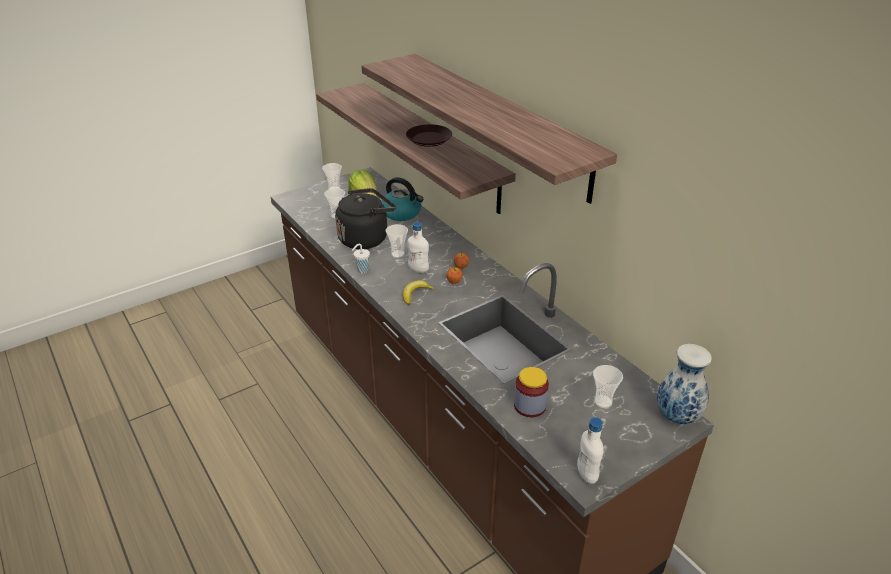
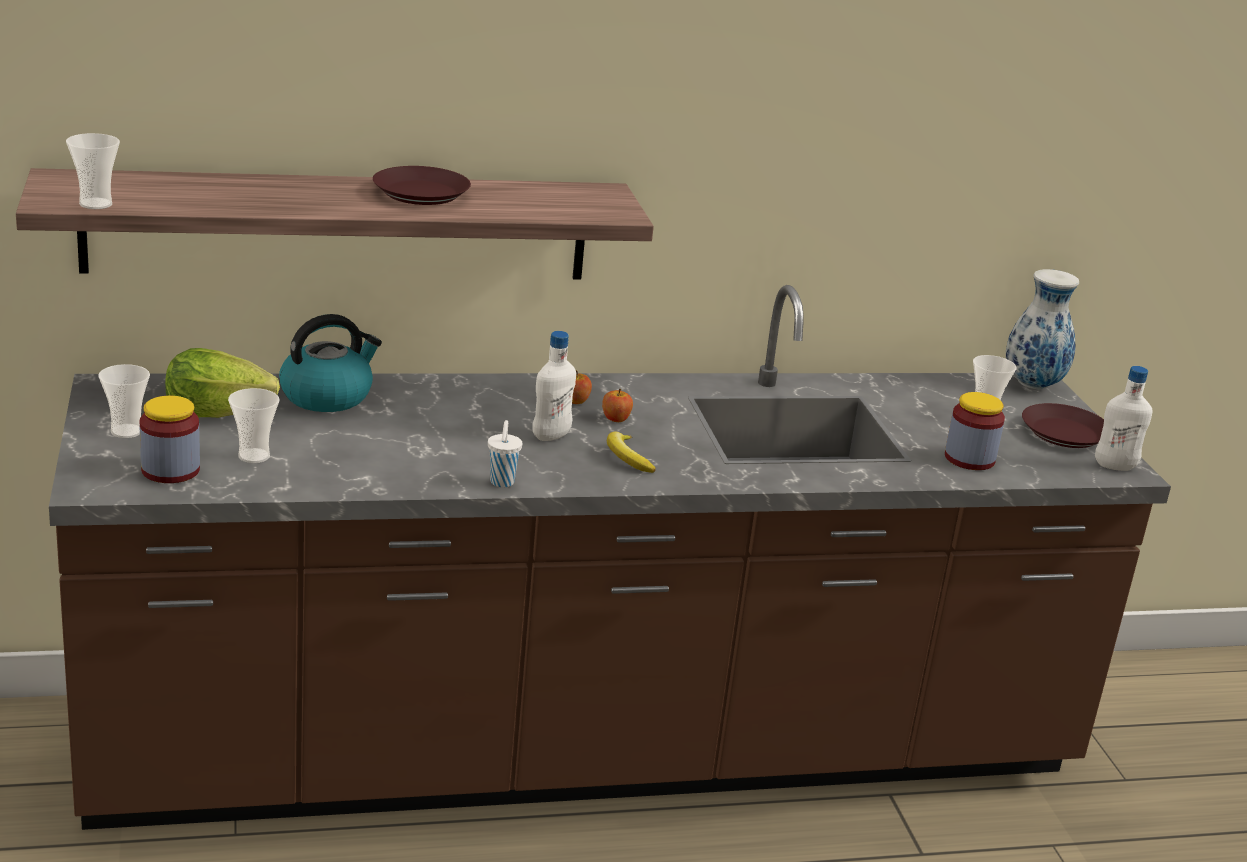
camera: 70 degrees left, 10 degrees down
black kettle [335,188,396,249] -> none
shelf [362,54,617,204] -> none
cup [386,224,408,258] -> cup moved to [66,133,120,209]
none -> jar [139,396,200,483]
none -> brown plate [1022,403,1104,448]

